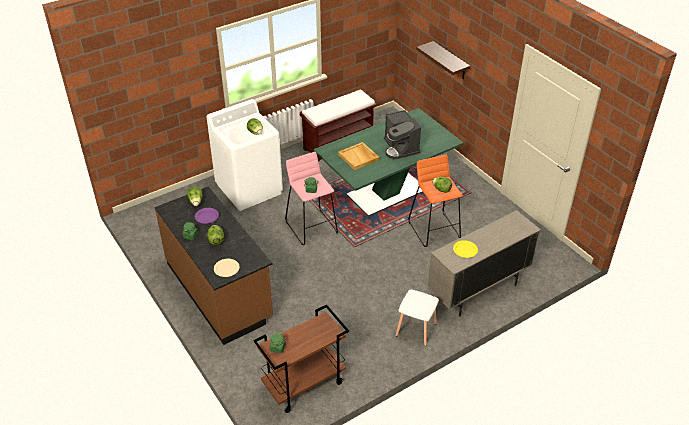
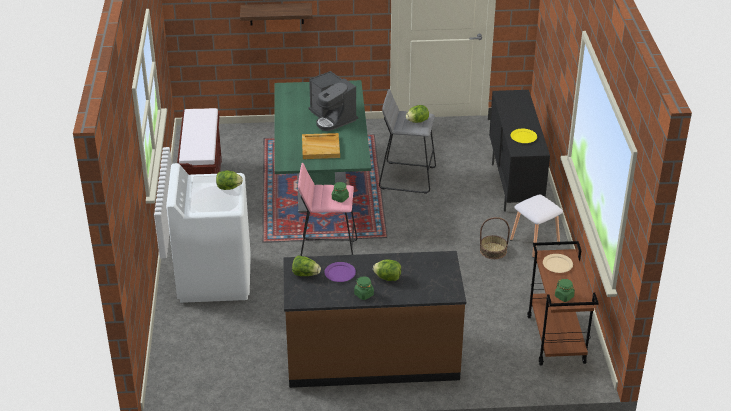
camera: 60 degrees left, 5 degrees down
beige plate [214,259,240,277] -> beige plate moved to [543,254,573,273]
coffee machine [384,110,421,159] -> coffee machine turned 45 degrees clockwise [309,71,358,131]
orange stool [408,155,463,247] -> grey stool [379,89,436,194]
beige cabinet [427,210,541,317] -> black cabinet [488,90,550,212]
none -> basket [480,217,510,259]

